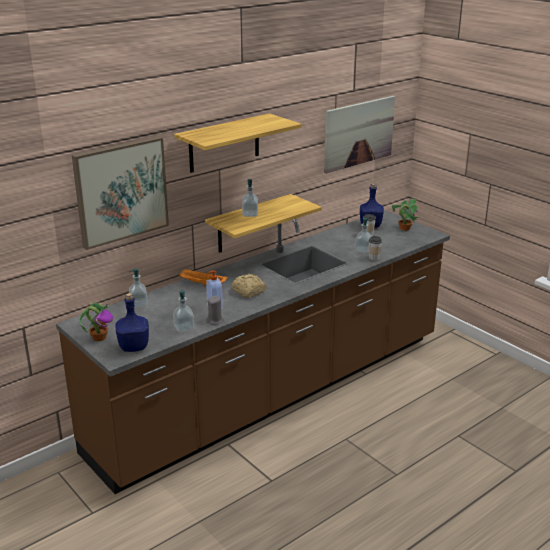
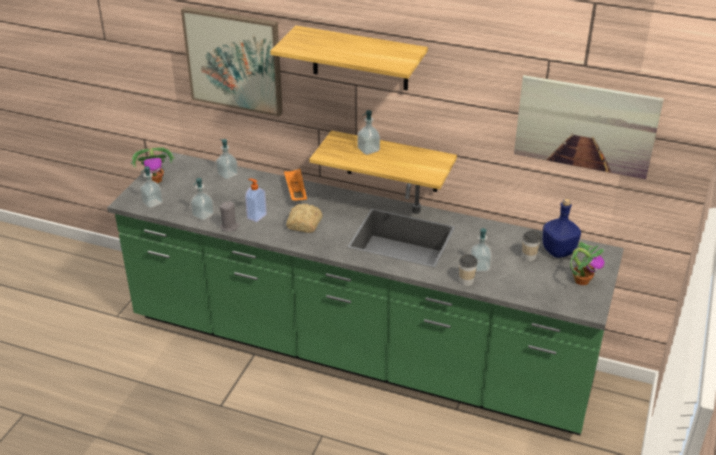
camera: 60 degrees right, 10 degrees up
brown counter [56,210,450,494] -> green counter [107,152,624,436]
blue bottle [116,293,149,352] -> soap dispenser [139,166,163,208]

